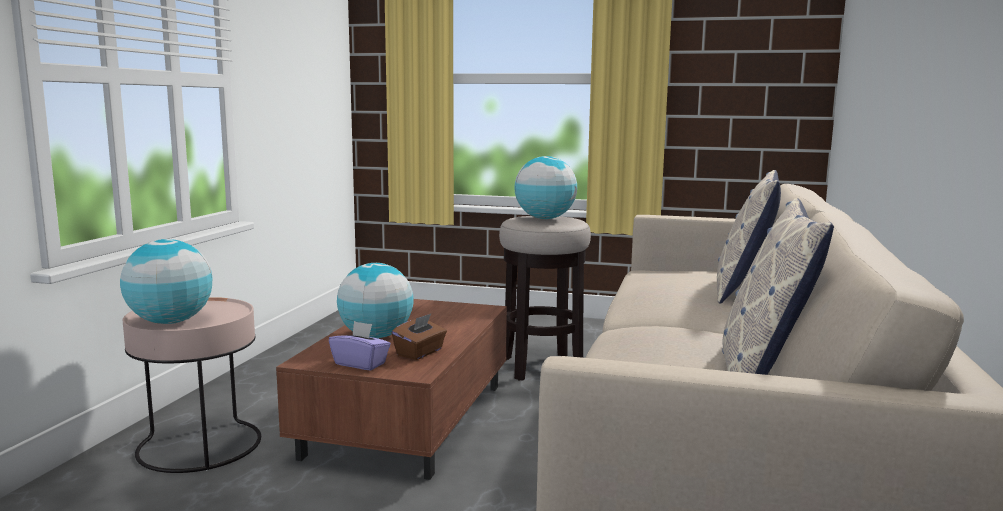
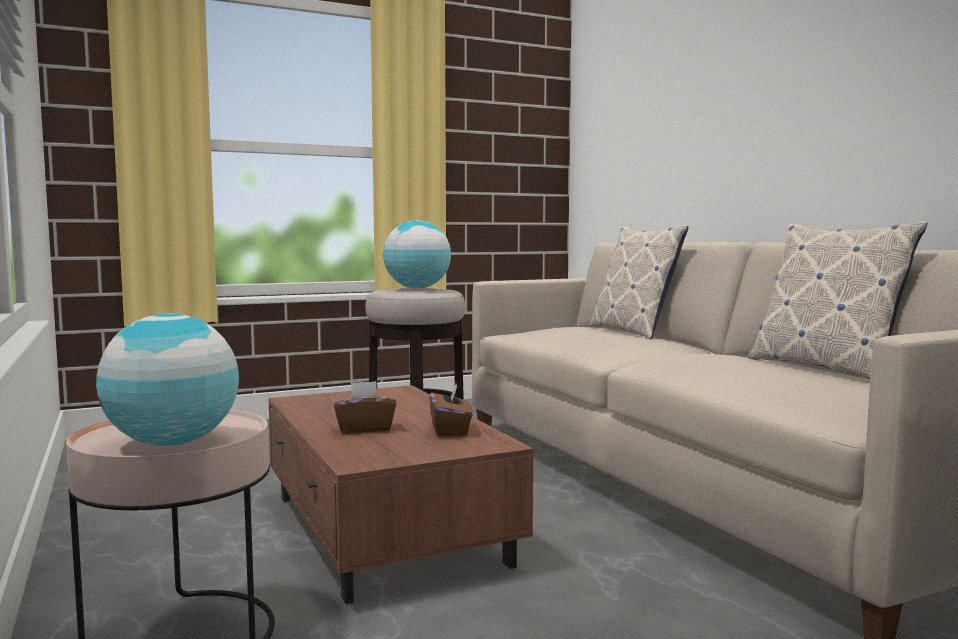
camera: 40 degrees left, 5 degrees down
purple tissue box [329,321,391,371] -> none
globe [337,263,414,338] -> brown tissue box [333,381,396,433]

